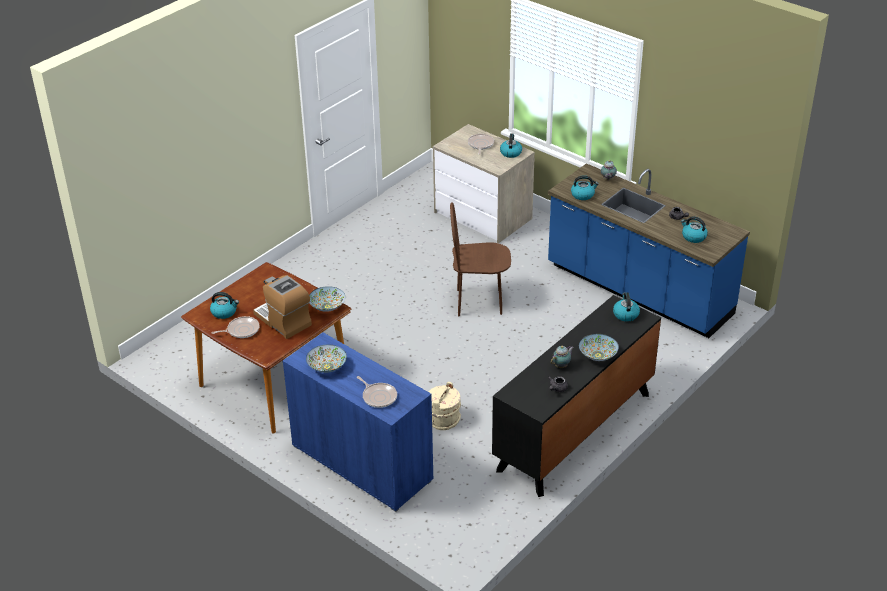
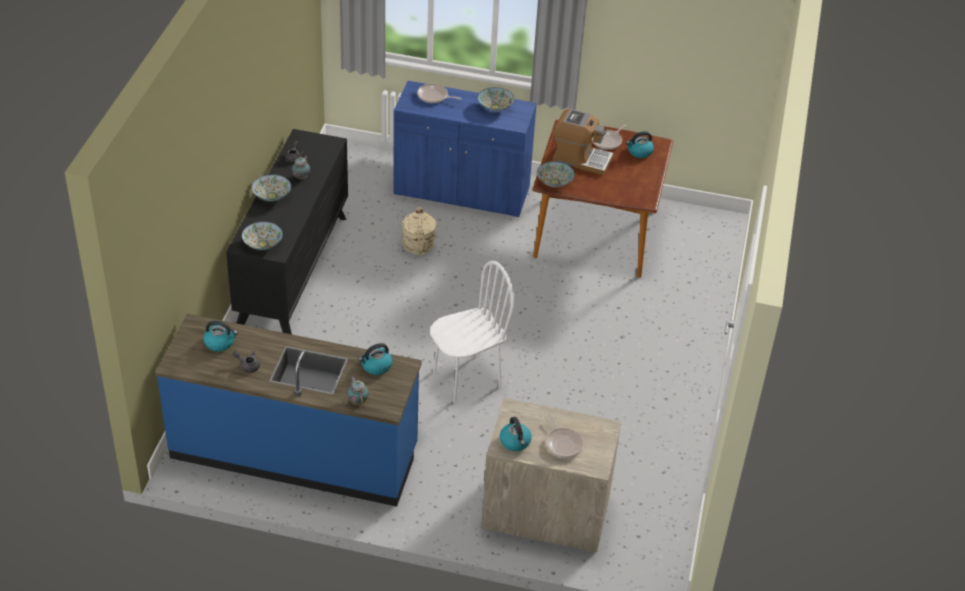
camera: 150 degrees right, 5 degrees up
brown chair [450,202,511,316] -> white chair [430,261,514,403]
kettle [613,293,640,322] -> bowl [242,222,283,250]

